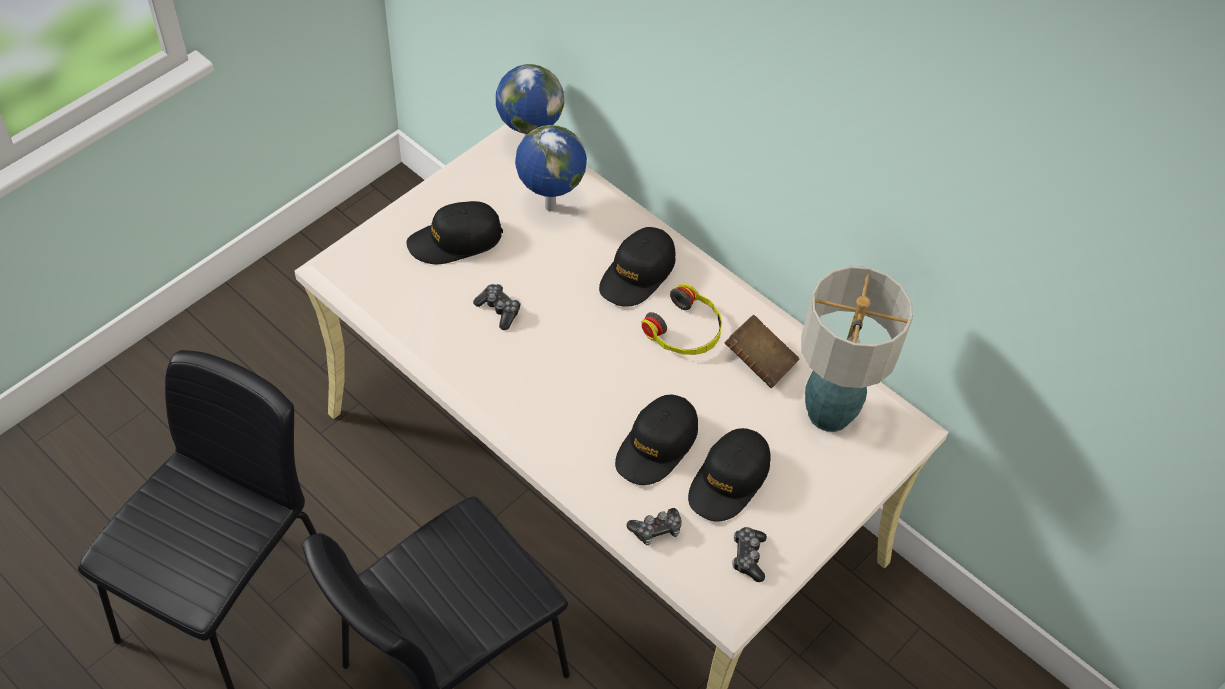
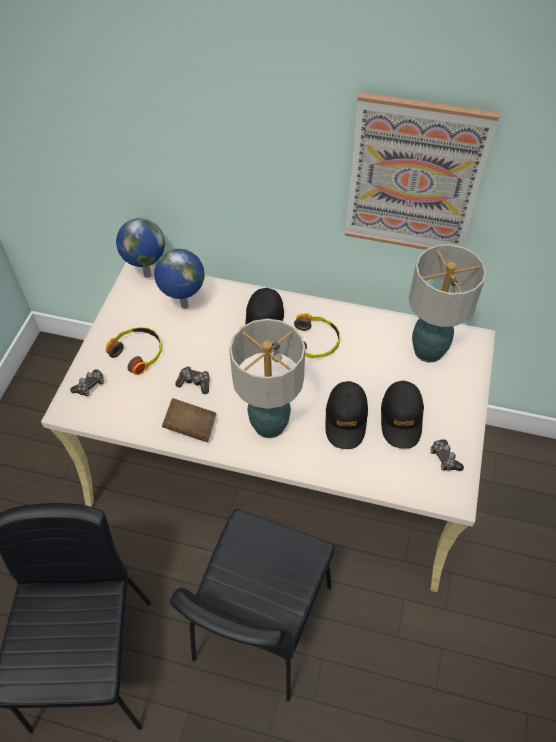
camera: 25 degrees left, 0 degrees up
black cap [406,201,503,264] -> headphones [105,327,162,375]
game controller [627,508,682,545] -> game controller moved to [70,369,104,396]
brown book [725,315,800,388] -> brown book moved to [162,398,216,442]
none -> table lamp [229,319,305,438]
none -> picture [345,92,500,250]

